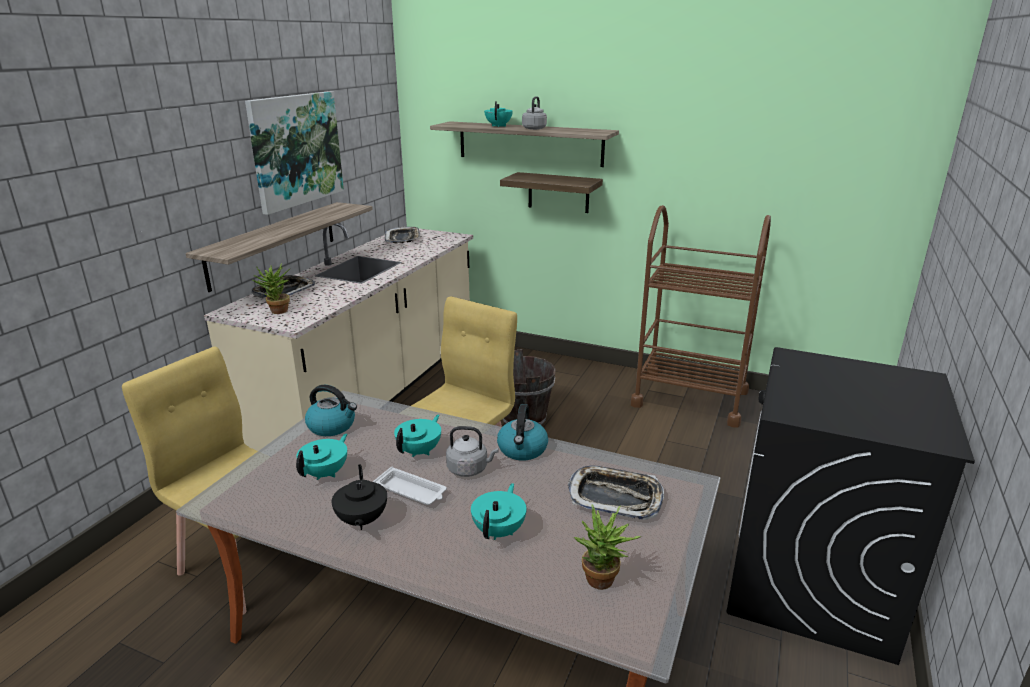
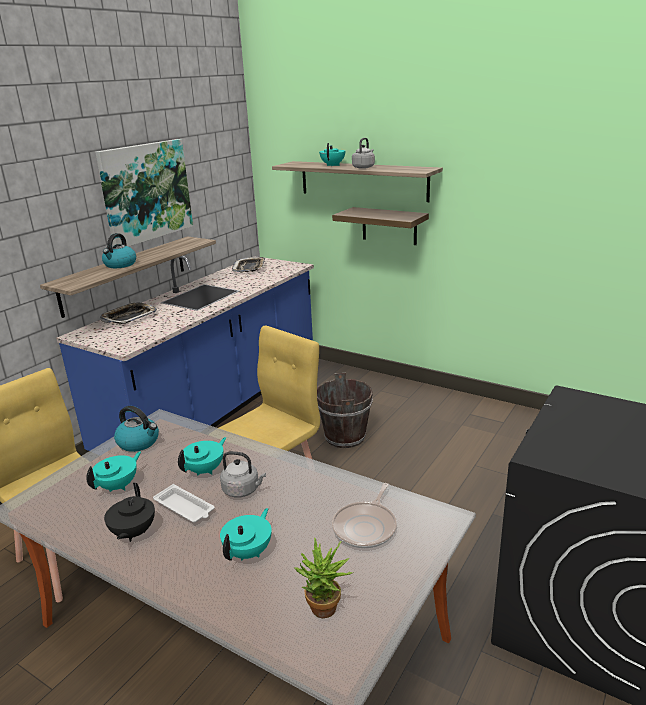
camera: 10 degrees right, 0 degrees up
beige counter [204,223,473,451] -> blue counter [56,256,314,453]
potted plant [252,264,290,314] -> none
kettle [497,404,548,461] -> kettle moved to [102,233,136,268]
tray [568,466,664,520] -> frying pan [332,483,397,548]
brown cart [630,205,771,428] -> none

